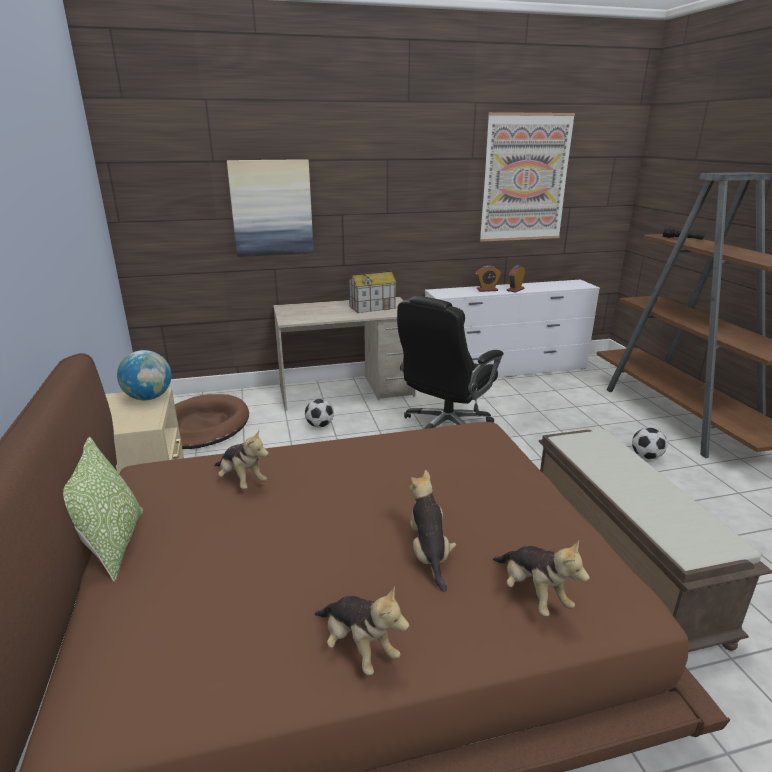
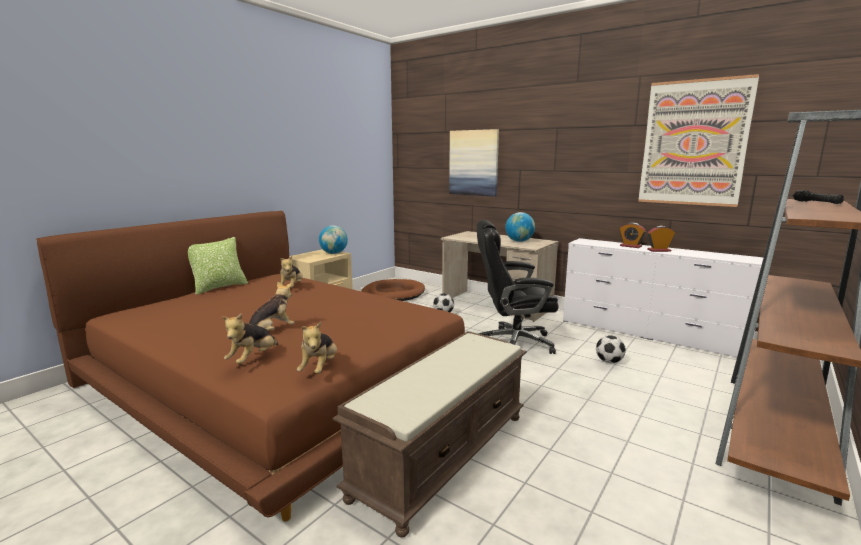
camera: 50 degrees right, 10 degrees down
plush toy [315,586,409,675] -> plush toy moved to [297,322,337,374]
toy house [348,270,397,313] -> globe [505,212,535,242]
football [632,427,667,459] -> football moved to [596,335,626,363]

